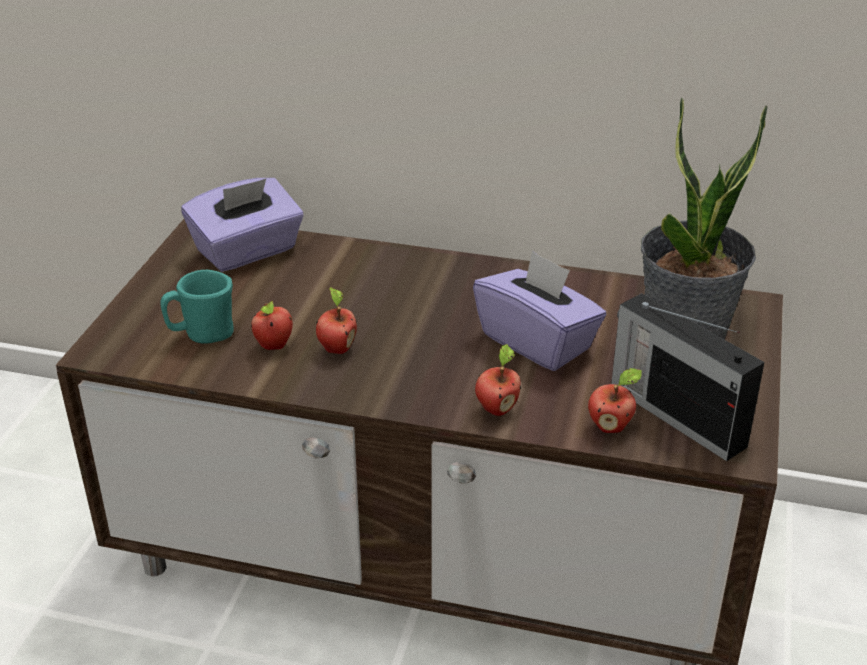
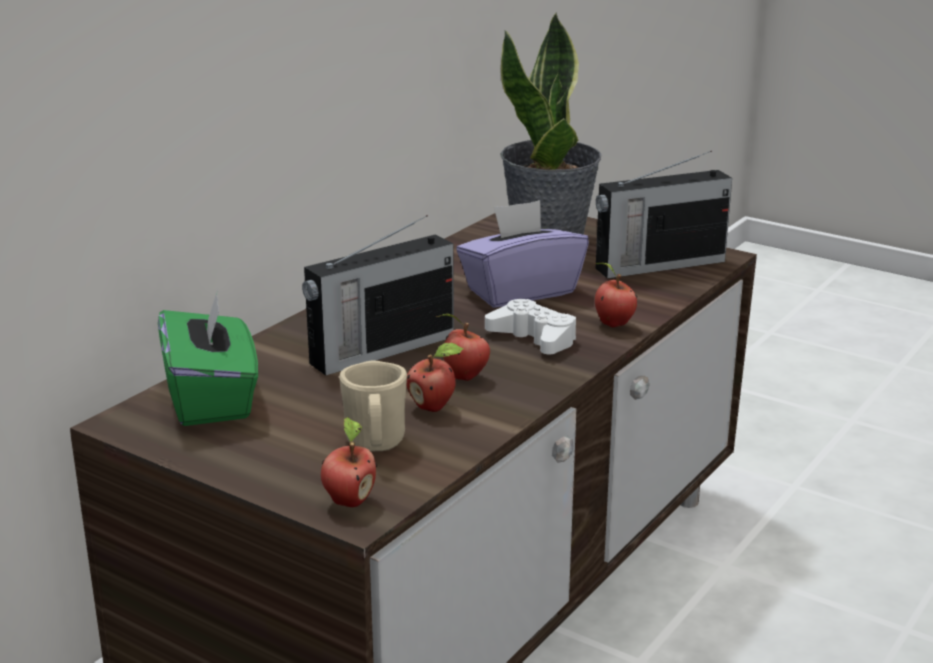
camera: 70 degrees left, 10 degrees down
turquoise mug [160,270,234,344] -> beige mug [339,360,407,452]
purple tissue box [182,178,304,272] -> green tissue box [158,289,258,426]
apple [588,368,642,433] -> apple moved to [321,417,377,507]
none -> radio [302,215,454,376]
none -> white game controller [485,299,576,354]

